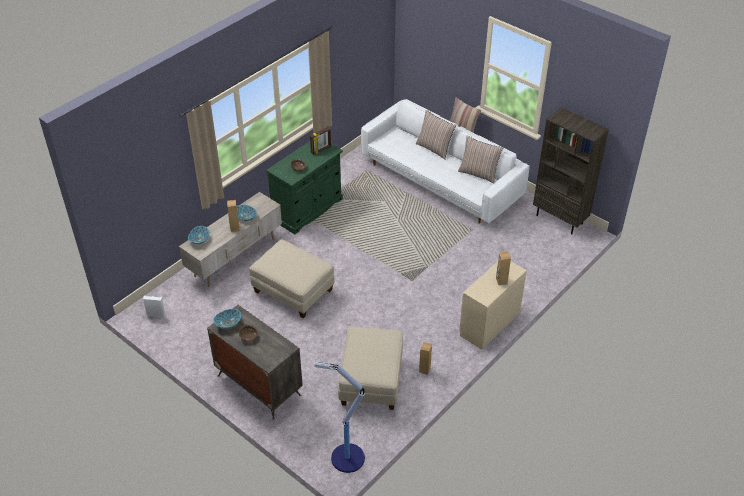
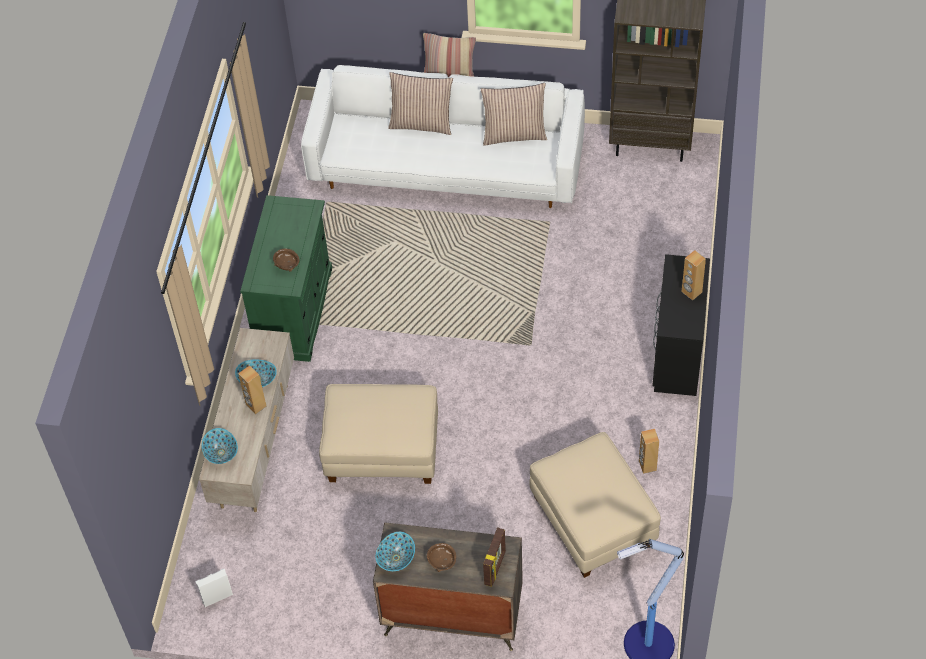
camera: 30 degrees left, 10 degrees up
picture frame [310,127,331,155] -> picture frame moved to [483,527,506,587]
beige dresser [459,261,527,350] -> black dresser [652,254,710,396]

